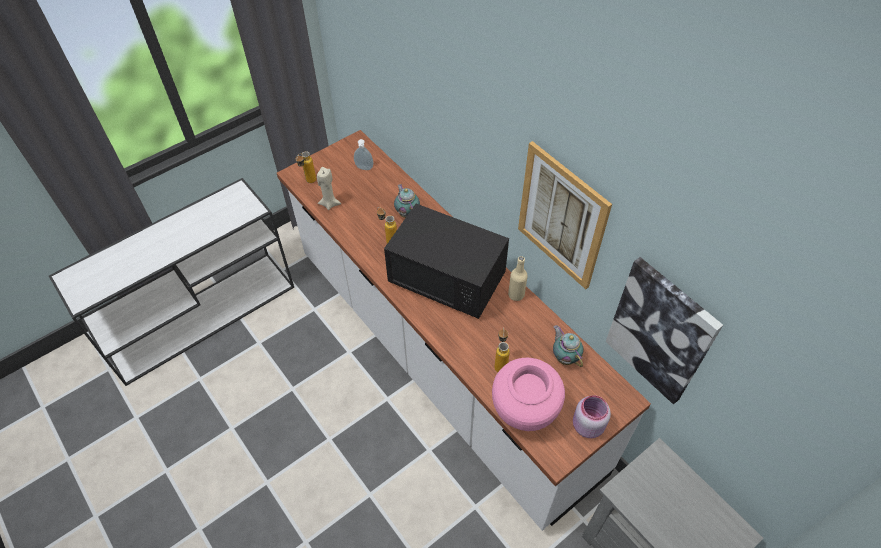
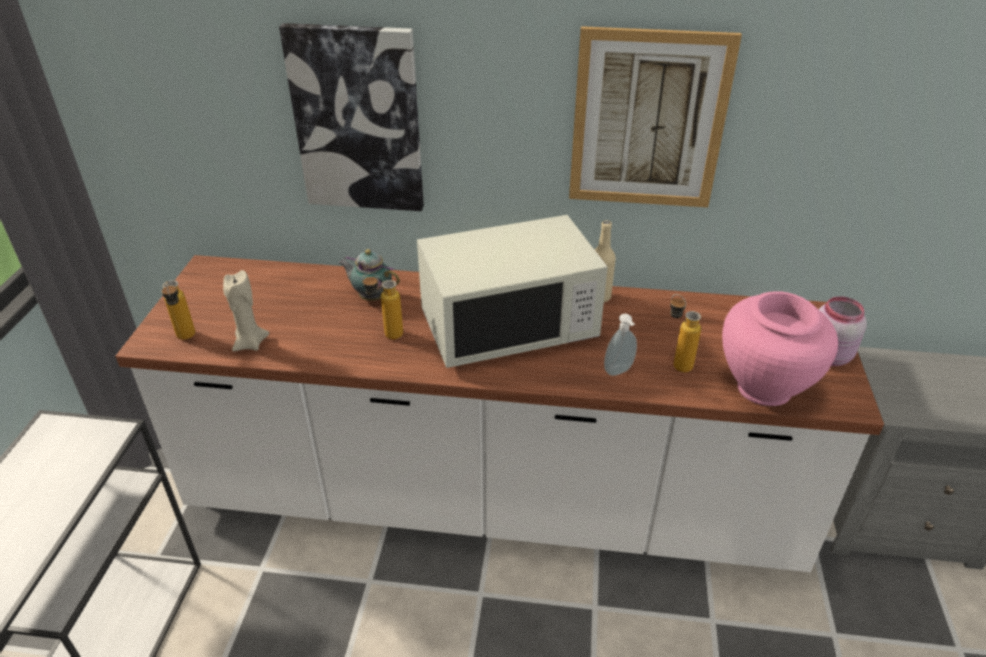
camera: 45 degrees left, 15 degrees down
soap dispenser [354,139,374,170] -> soap dispenser moved to [604,314,637,376]
black microwave [384,204,509,319] -> white microwave [417,215,608,368]
teapot [553,325,584,367] -> none
picture [606,257,723,404] -> picture moved to [279,23,424,211]

